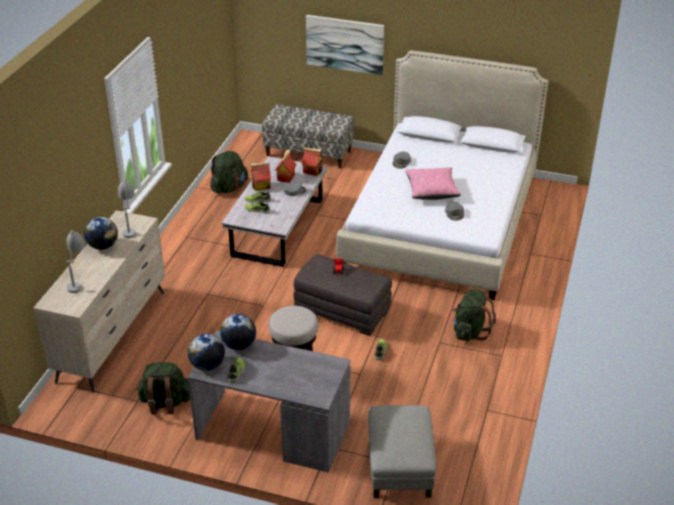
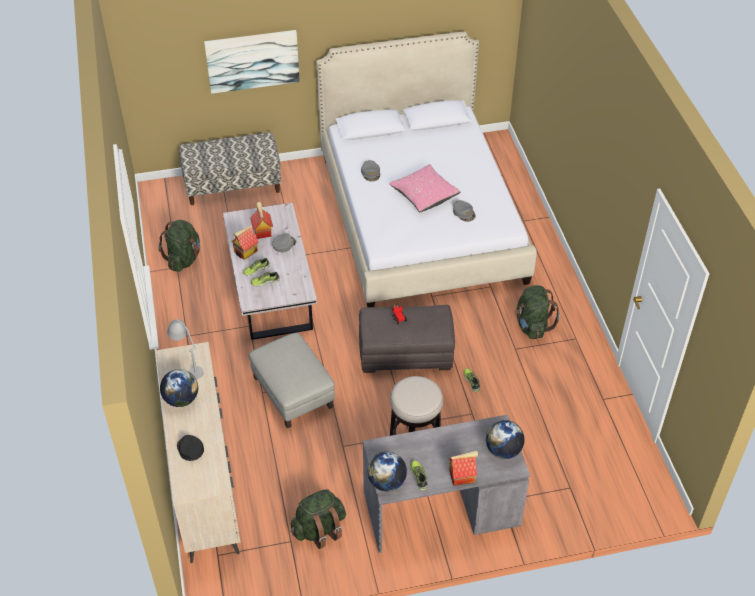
camera: 30 degrees left, 10 degrees up
grey table lamp [66,230,85,293] -> black cap [177,435,204,461]
globe [220,314,256,350] -> globe moved to [486,420,525,459]
toy house [301,148,323,176] -> toy house moved to [449,451,478,486]
grey ottoman [368,405,436,498] -> grey ottoman moved to [249,333,335,429]

